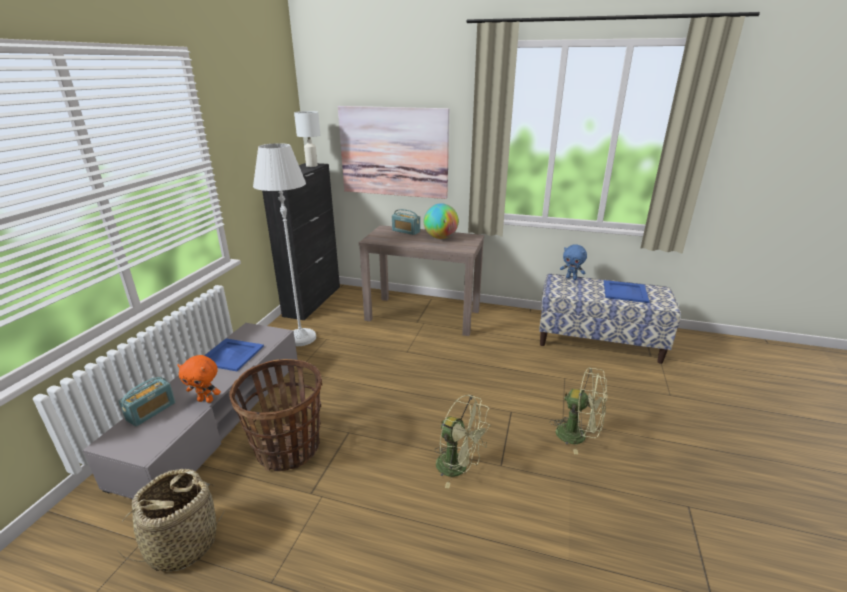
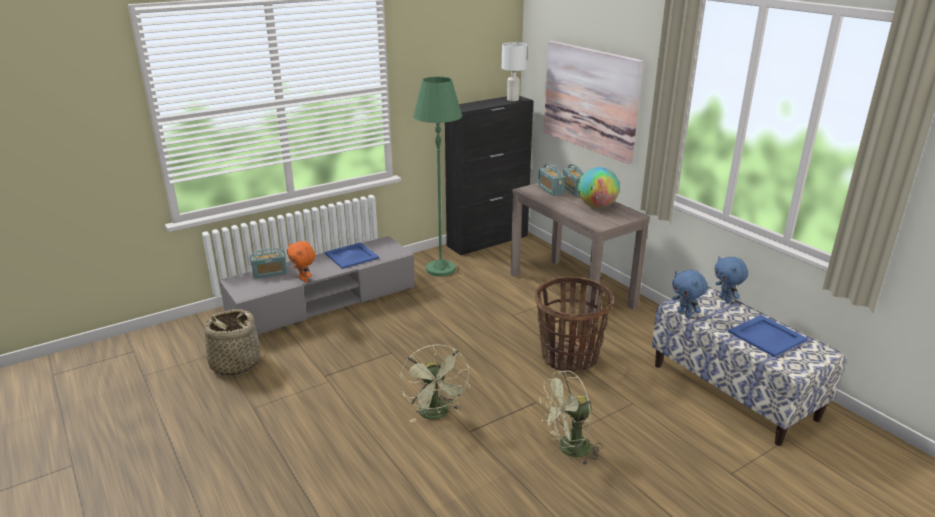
camera: 40 degrees right, 0 degrees up
basket [229,359,322,471] -> basket moved to [535,277,613,373]
white floor lamp [253,143,316,346] -> green floor lamp [413,77,462,277]
green fan [549,367,607,454] -> green fan turned 90 degrees clockwise [539,370,602,465]
none -> radio [538,164,566,196]
none -> blue plush toy [672,270,707,318]

